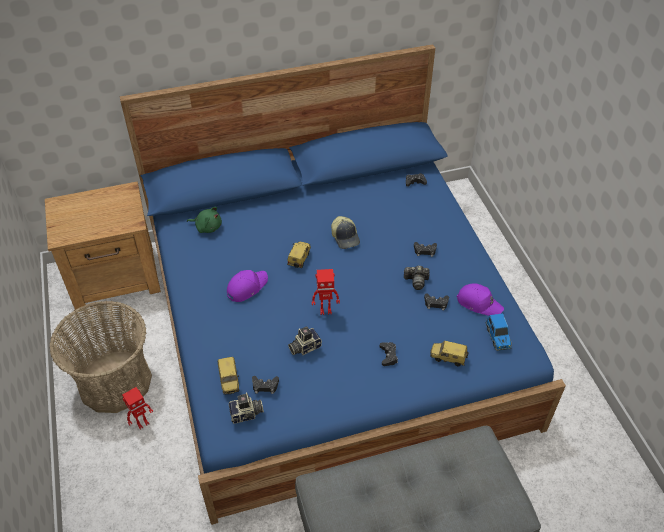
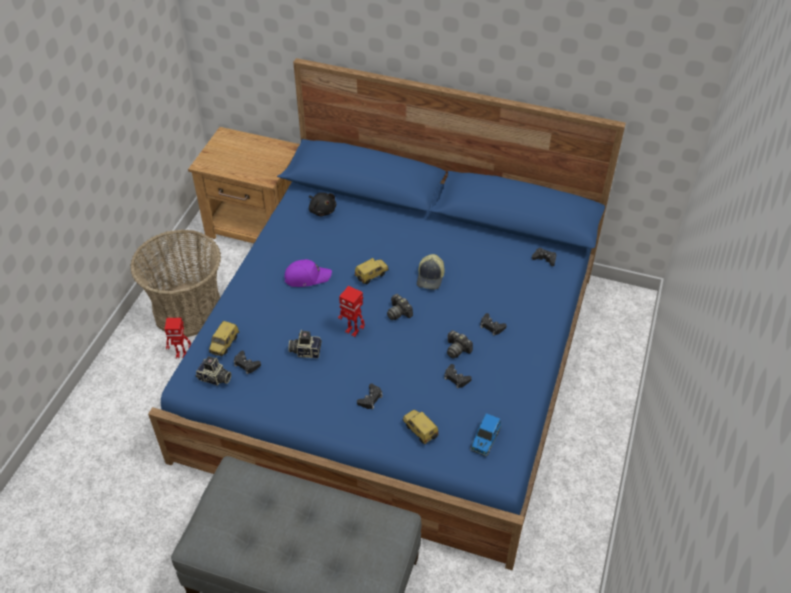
camera: 35 degrees right, 0 degrees up
green plush toy [187,207,222,233] -> black plush toy [309,192,336,216]
purple cap [456,283,504,316] -> none
none -> camera [387,294,413,320]

